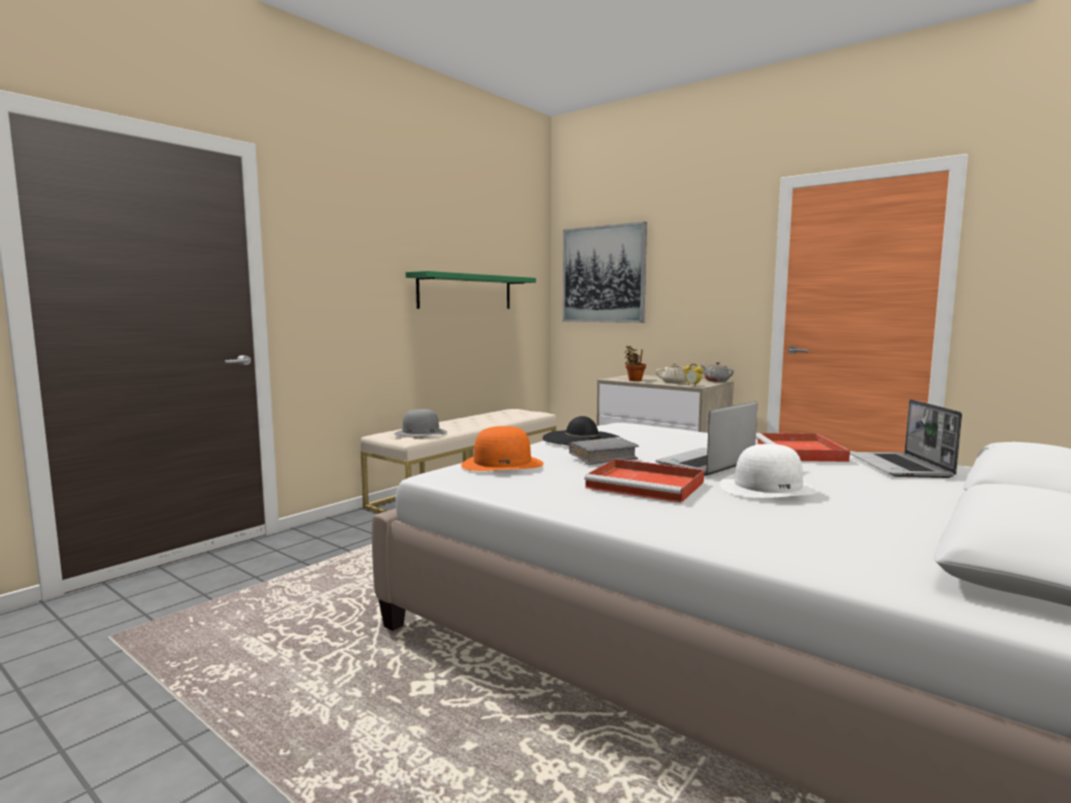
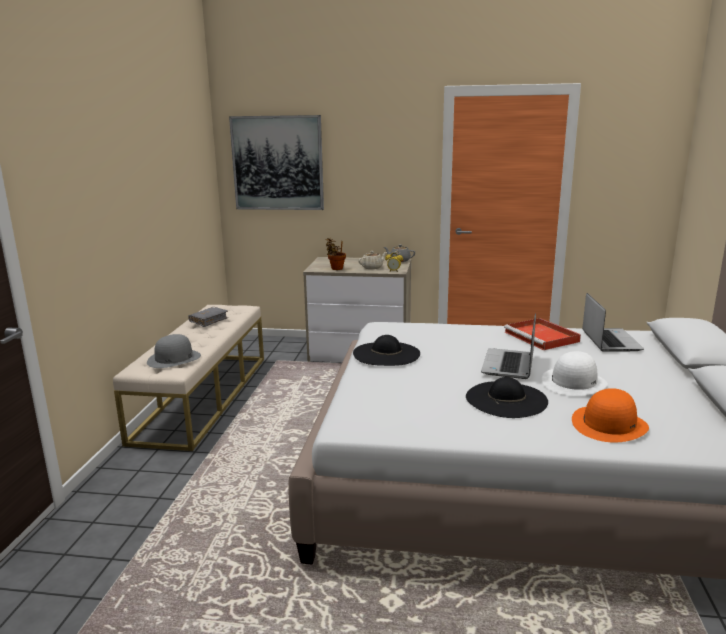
camera: 30 degrees left, 10 degrees up
green shelf [406,271,536,309] -> none
orange hat [461,426,544,471] -> orange hat moved to [572,388,649,442]
grey book [569,437,639,465] -> grey book moved to [188,307,228,327]
red tray [584,459,704,503] -> black hat [466,377,548,418]
laptop [850,399,962,478] -> laptop turned 150 degrees counterclockwise [582,293,644,352]

